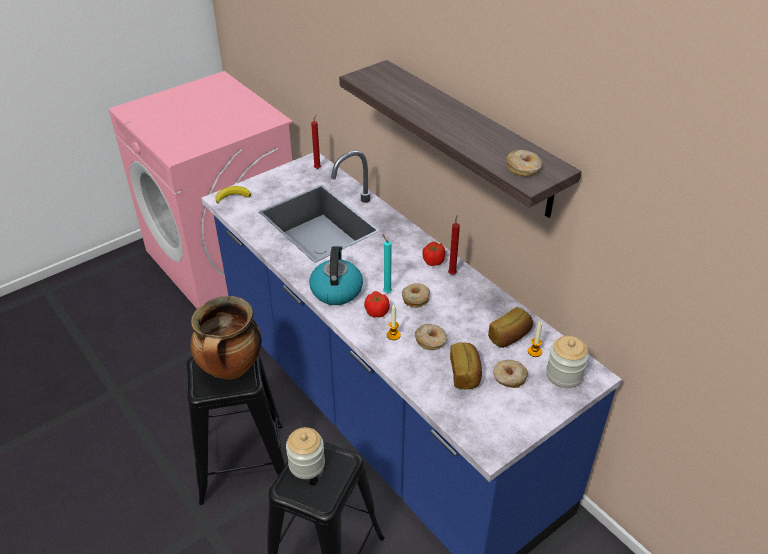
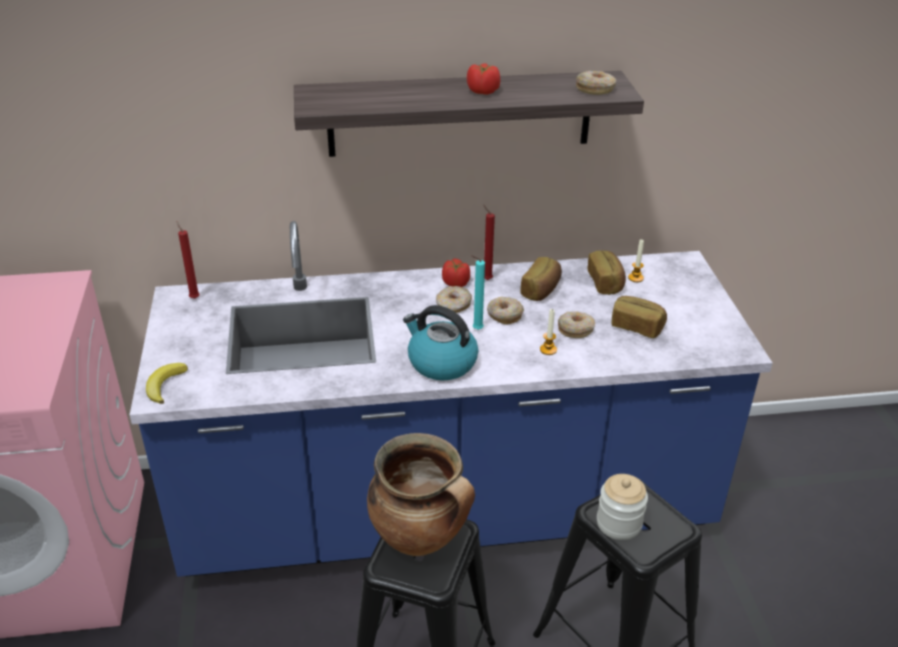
camera: 60 degrees left, 5 degrees down
tomato [364,291,390,318] -> tomato moved to [467,63,500,95]
donut [493,360,528,388] -> donut moved to [436,286,472,313]
jar [546,336,589,388] -> none
none -> bread [520,257,562,301]

